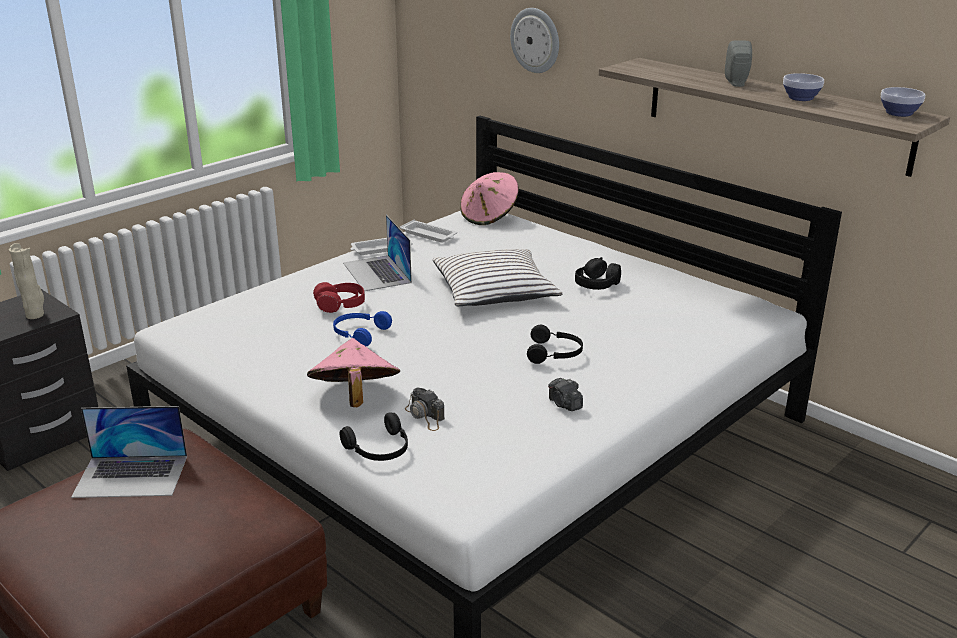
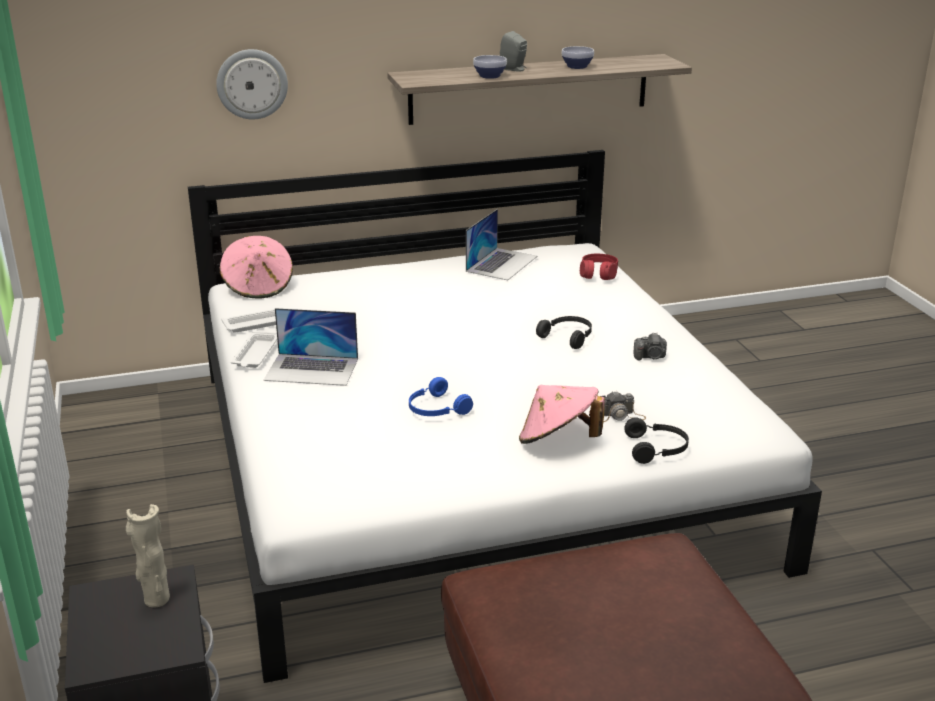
camera: 60 degrees left, 0 degrees up
laptop [71,406,187,498] -> laptop moved to [466,209,537,280]
red headphones [313,282,365,313] -> red headphones moved to [580,254,618,280]
white pillow [433,249,562,306] -> none
black headphones [575,257,621,290] -> none
bowl [881,87,925,117] -> bowl moved to [473,55,507,79]

